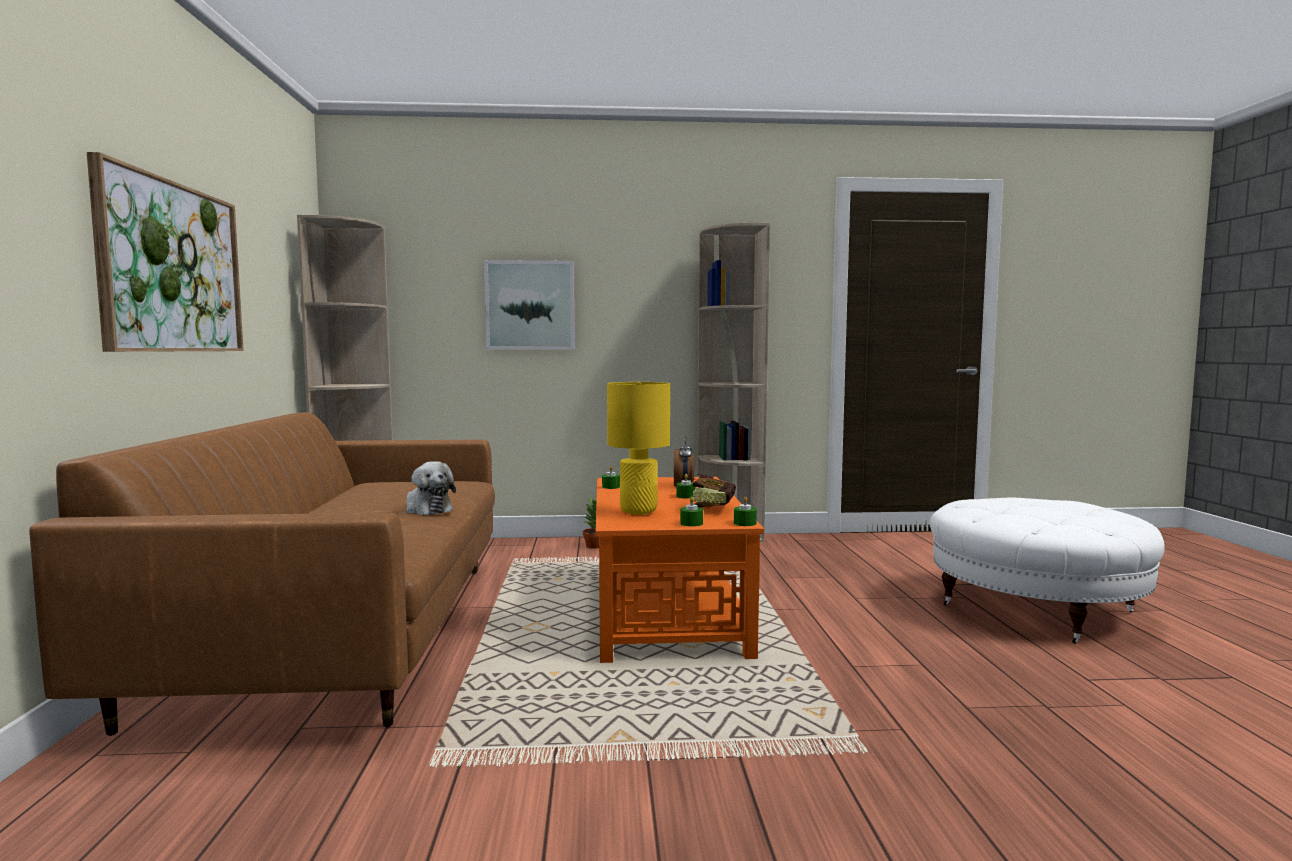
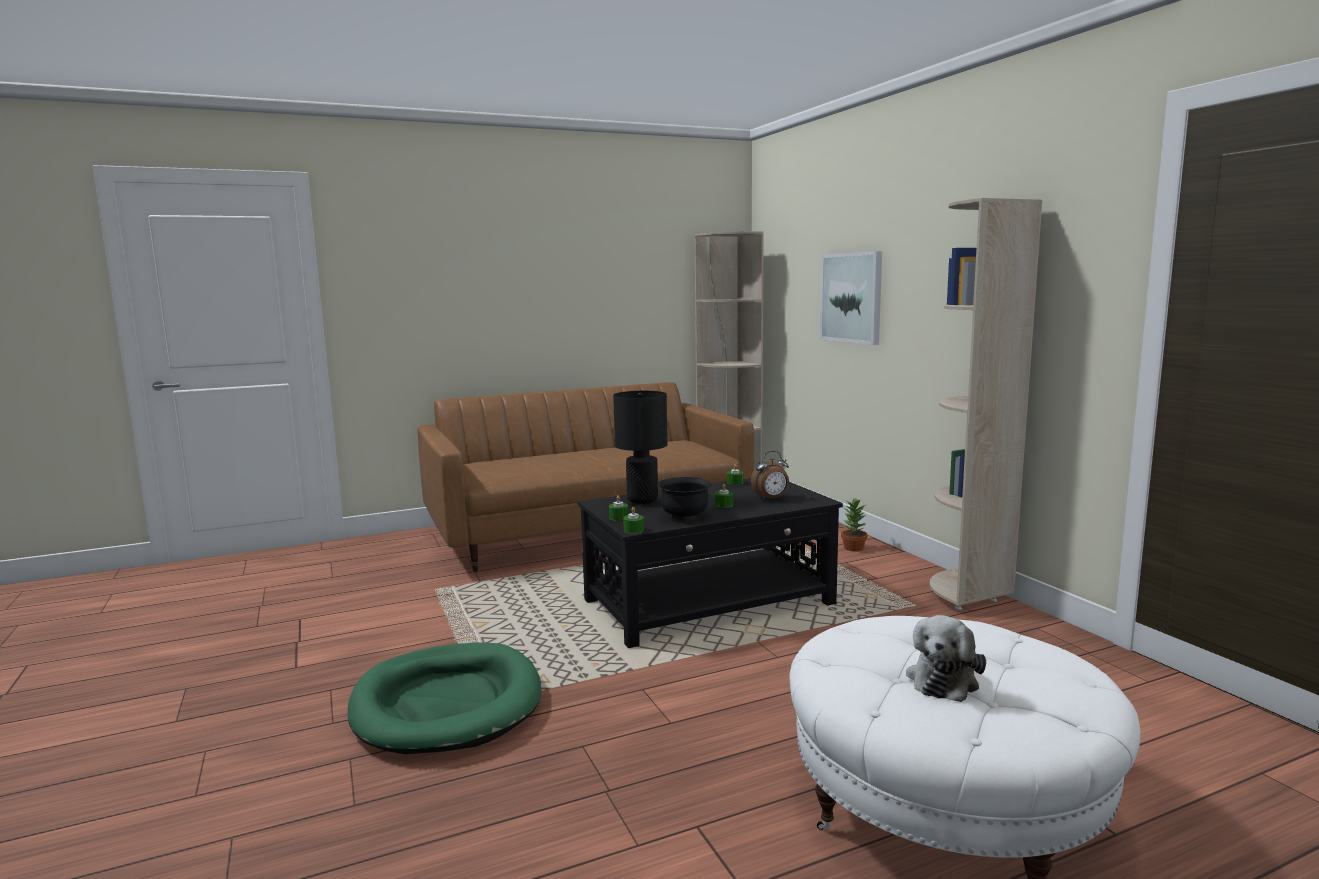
camera: 70 degrees right, 5 degrees up
picture [87,152,244,352] -> none
plush toy [406,461,456,515] -> plush toy moved to [906,615,986,702]
orange coffee table [596,477,764,663] -> black coffee table [577,478,843,648]
yellow table lamp [607,381,670,515] -> black table lamp [613,391,668,504]
book [693,474,736,509] -> black bowl [657,477,712,521]
none -> green dog bed [348,643,542,754]

